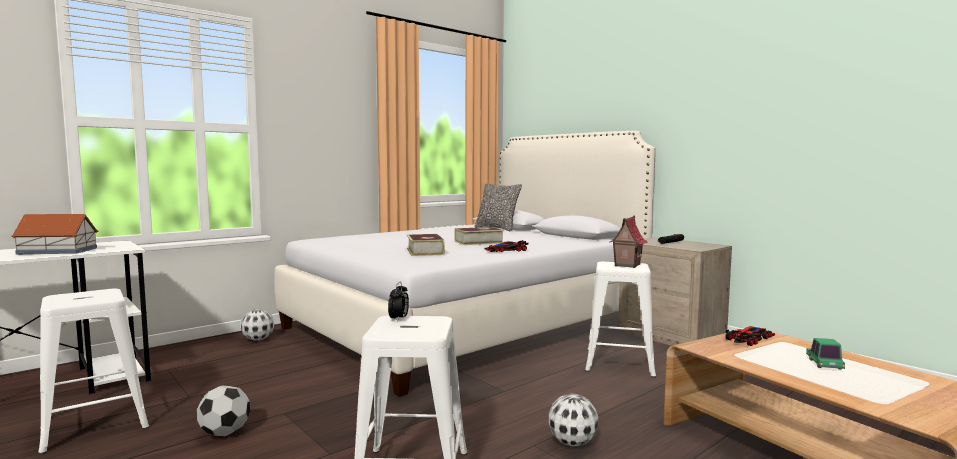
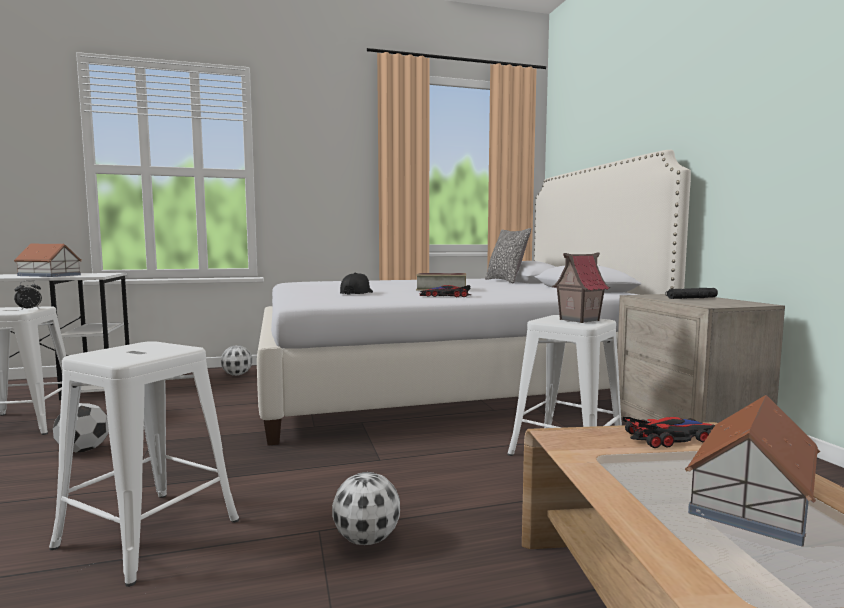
camera: 25 degrees right, 0 degrees up
alarm clock [388,282,409,322] -> alarm clock moved to [14,281,42,309]
book [407,234,445,256] -> black cap [340,273,373,294]
toy car [806,338,845,369] -> toy house [685,395,820,546]

